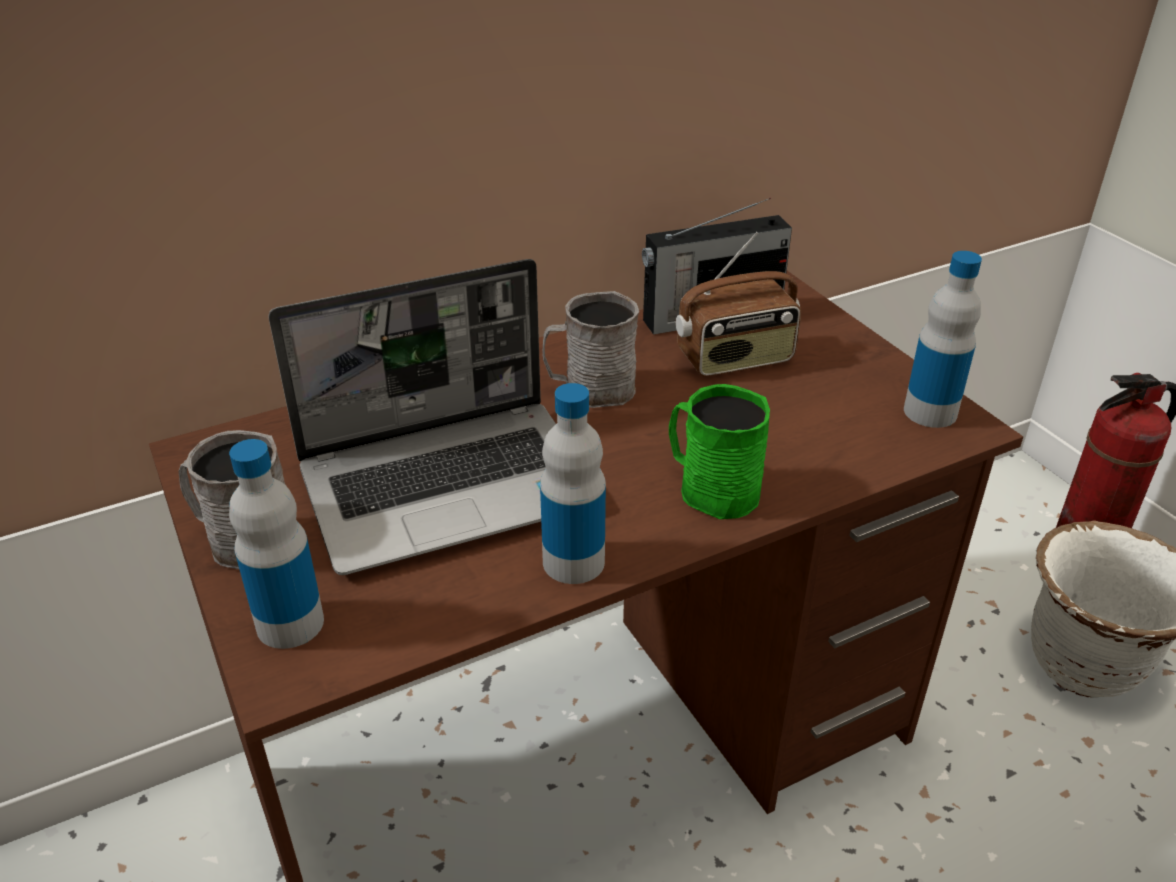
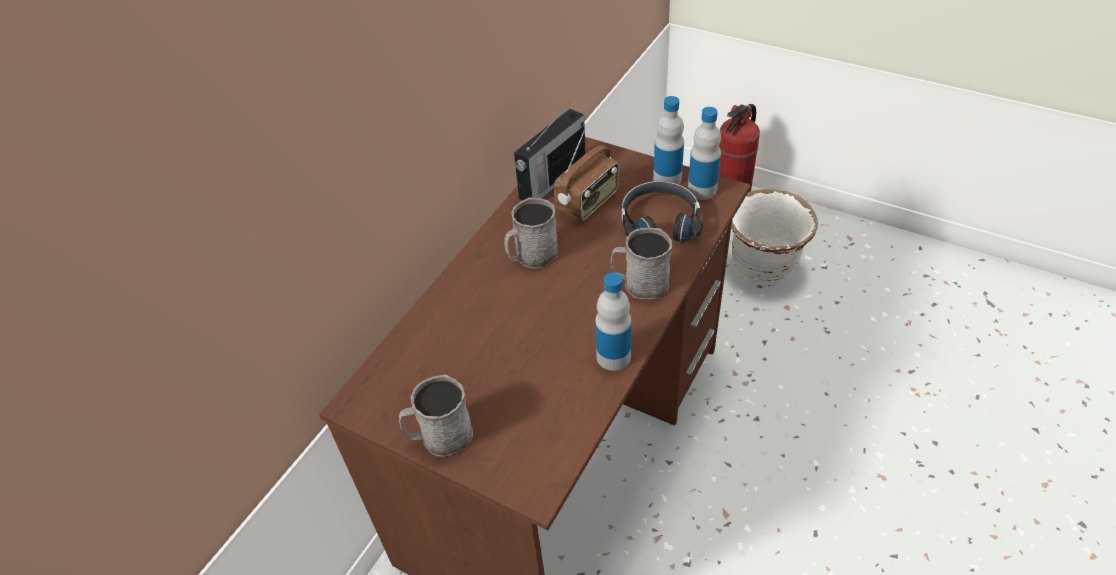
camera: 30 degrees left, 10 degrees up
bottle [229,439,324,649] -> bottle moved to [653,96,684,184]
laptop [269,259,556,575] -> none
green mug [669,384,770,519] -> grey mug [611,228,672,299]
none -> black headphones [621,181,703,242]

